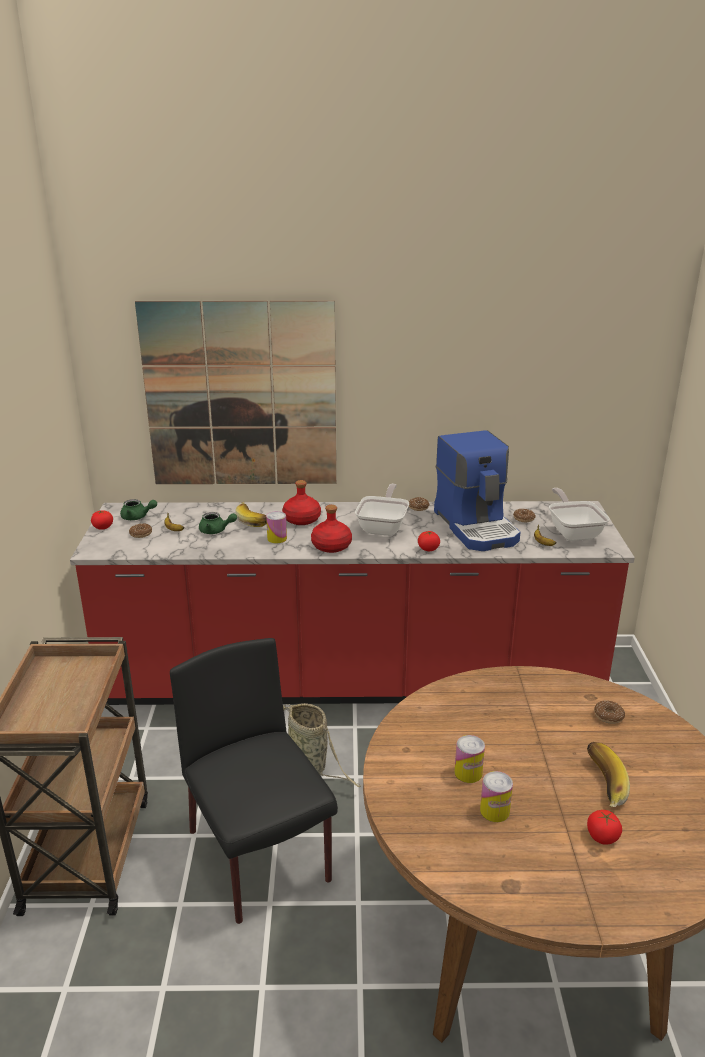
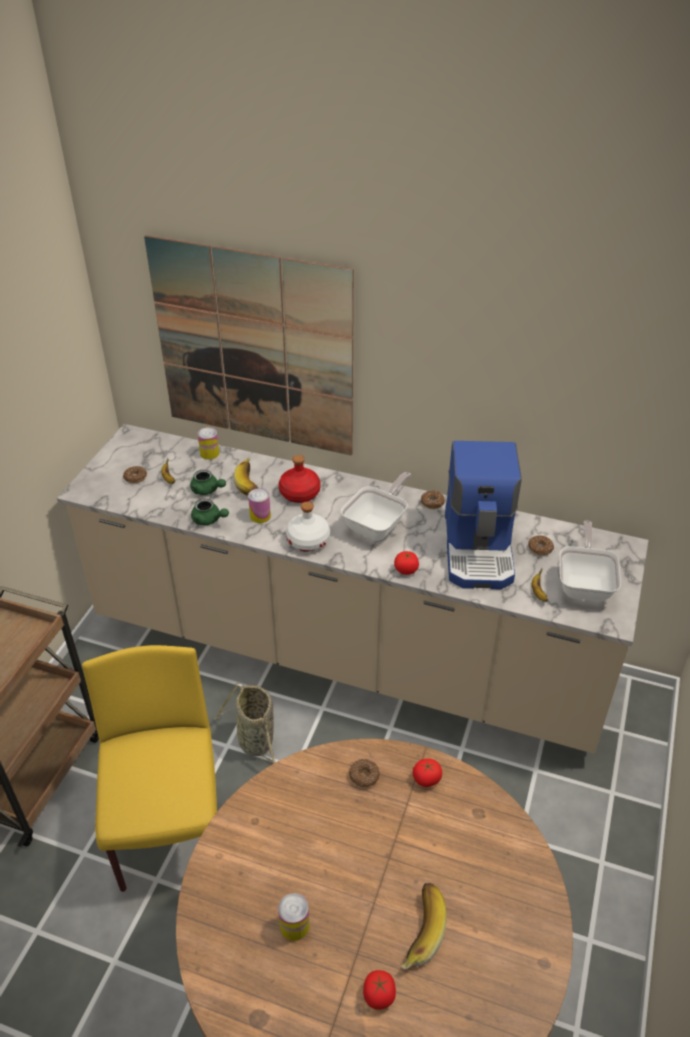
camera: 20 degrees right, 15 degrees up
red counter [70,501,635,705] -> beige counter [57,424,649,754]
tomato [91,511,113,530] -> tomato moved to [413,759,442,787]
green teapot [120,499,157,520] -> green teapot moved to [191,499,229,525]
black chair [170,638,338,924] -> yellow chair [82,645,217,892]
red bottle [311,505,352,553] -> white bottle [286,501,330,552]
can [455,735,485,783] -> can moved to [197,427,219,460]
donut [594,701,625,724] -> donut moved to [349,759,380,788]

